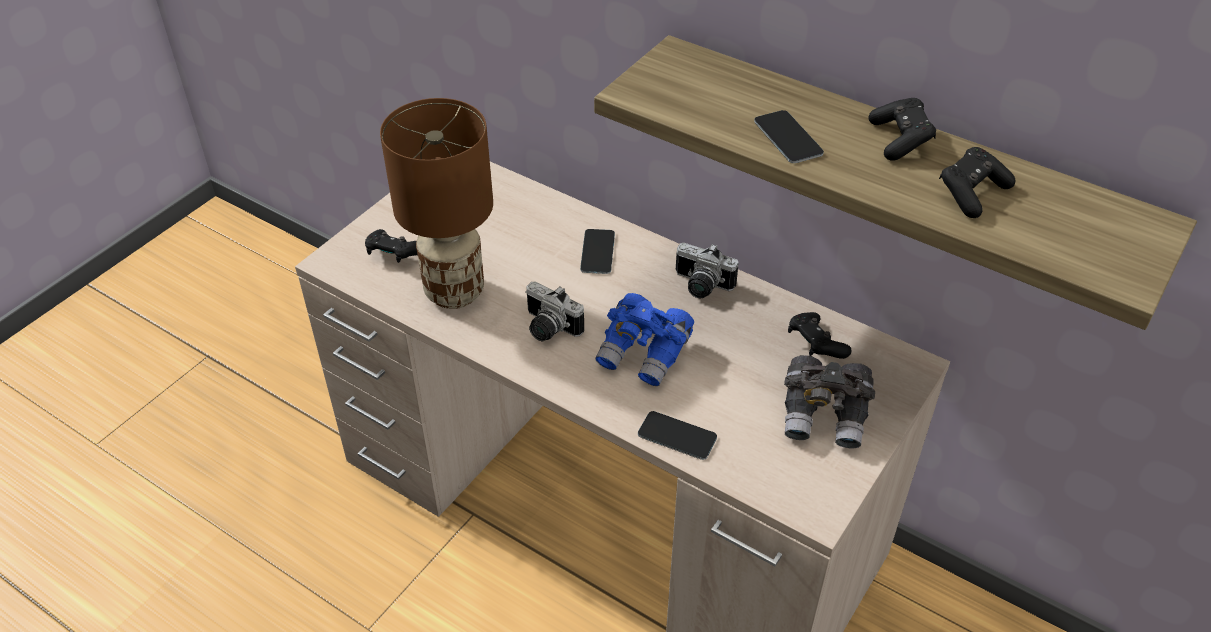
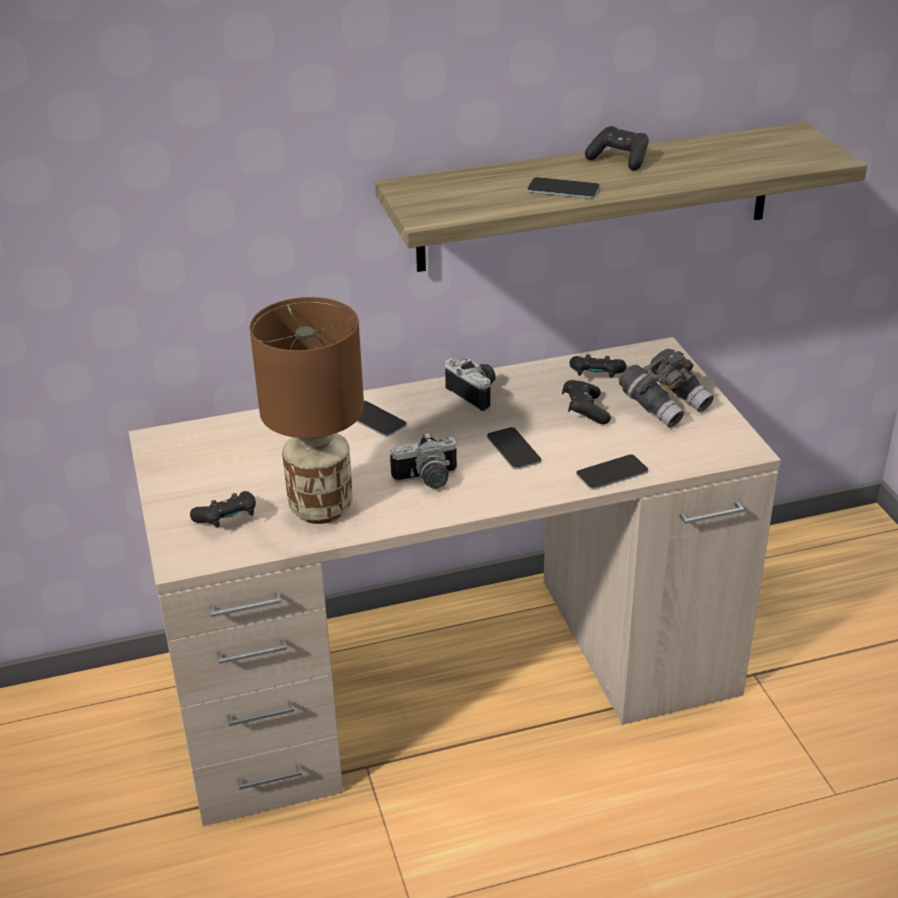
camera: 50 degrees left, 10 degrees down
blue binoculars [595,293,694,386] -> phone [487,427,541,469]
camera [676,243,739,298] -> camera turned 105 degrees counterclockwise [445,358,496,411]
black game controller [939,147,1015,218] -> black game controller moved to [562,380,611,424]

